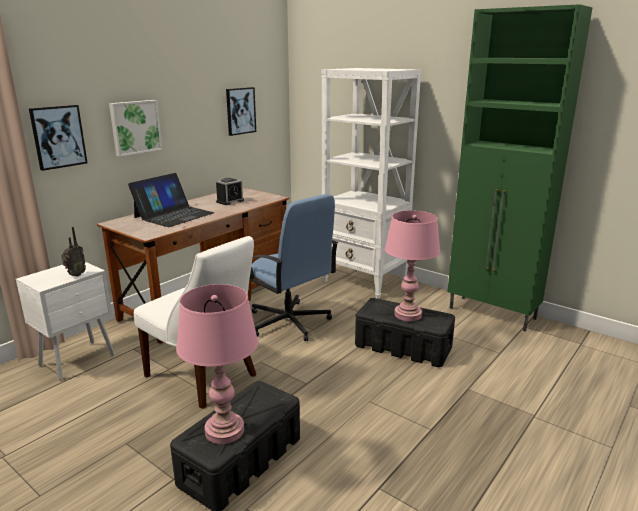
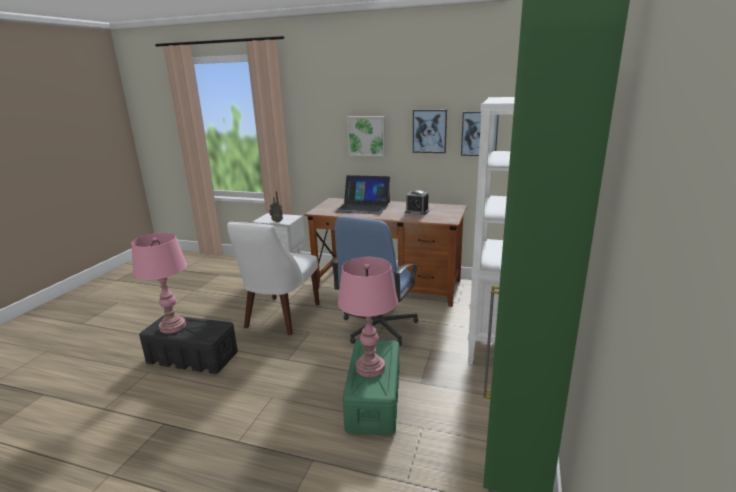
camera: 70 degrees right, 0 degrees up
picture [29,105,87,171] -> picture moved to [413,110,447,153]
black storage box [355,298,455,367] -> green storage box [342,339,399,436]

